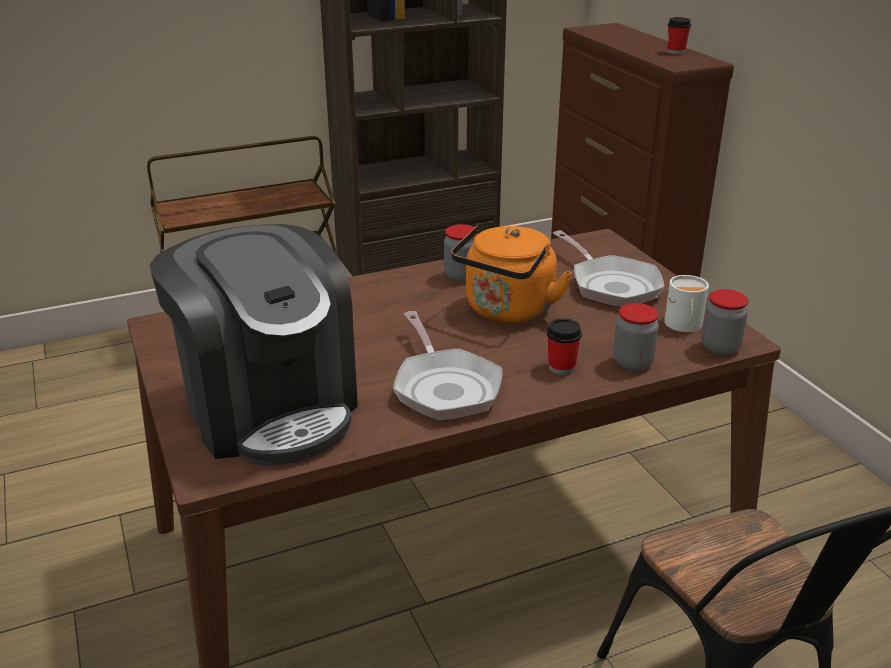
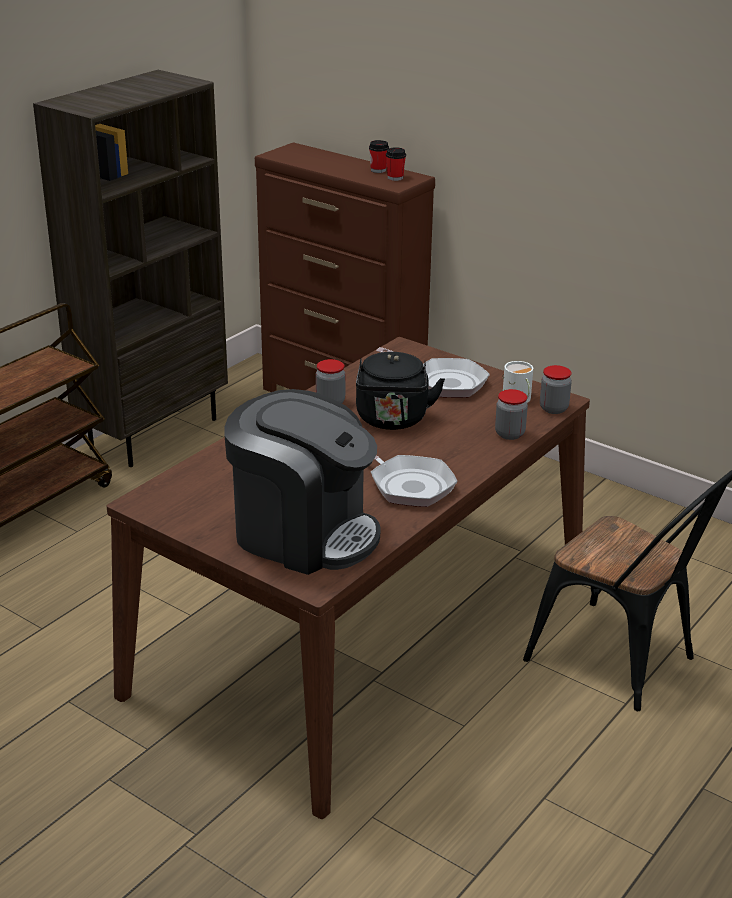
camera: 30 degrees left, 0 degrees up
orange kettle [451,225,572,323] -> black kettle [356,352,445,430]
cup [547,318,582,375] -> cup moved to [386,147,406,181]

